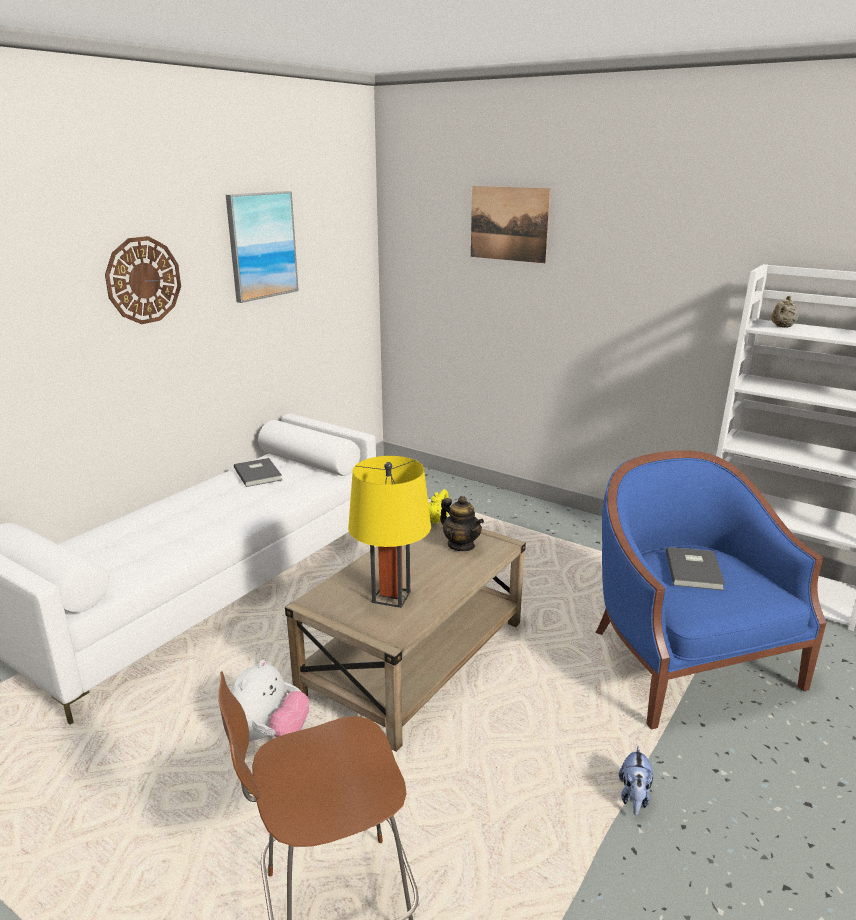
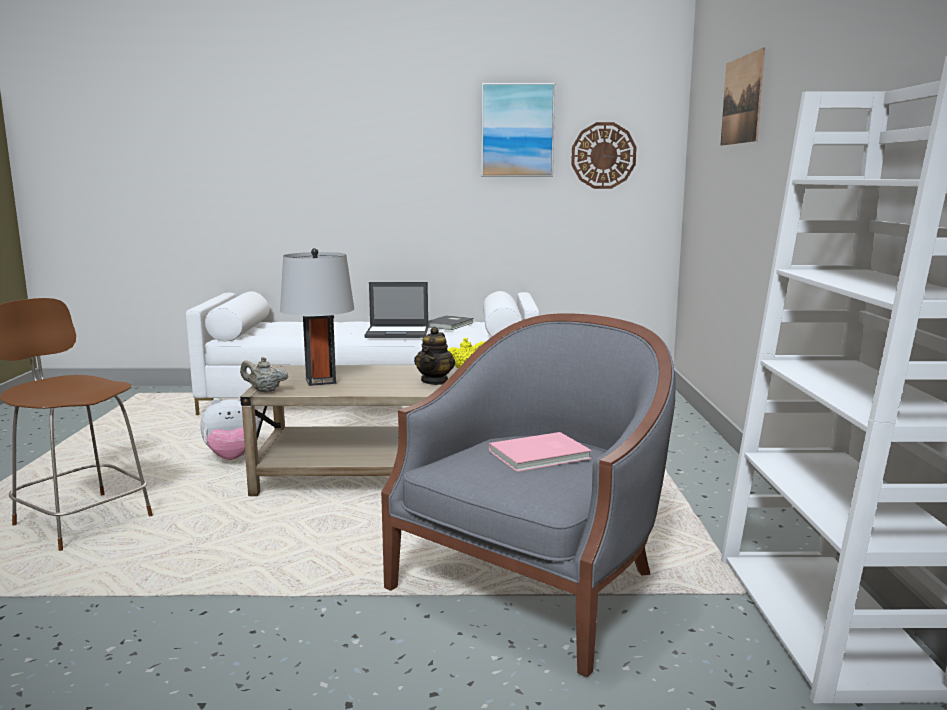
camera: 55 degrees right, 10 degrees down
wall clock [105,236,181,324] -> wall clock moved to [571,122,637,189]
yellow table lamp [348,456,431,608] -> grey table lamp [280,248,354,386]
blue armchair [595,450,826,730] -> grey armchair [381,313,676,677]
plush toy [619,746,653,816] -> none
grey book [666,547,725,590] -> pink book [489,432,592,472]
beige teapot [771,296,799,328] -> beige teapot moved to [240,357,288,393]
none -> laptop [364,282,428,338]

